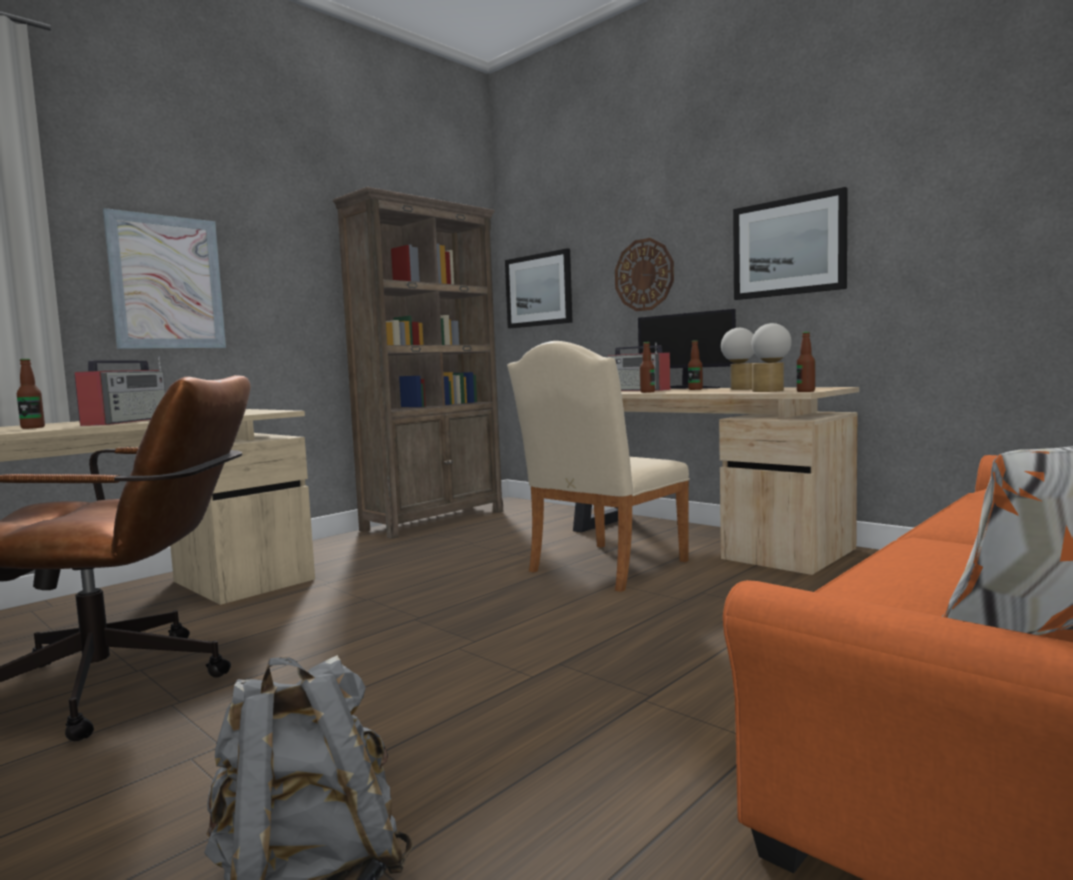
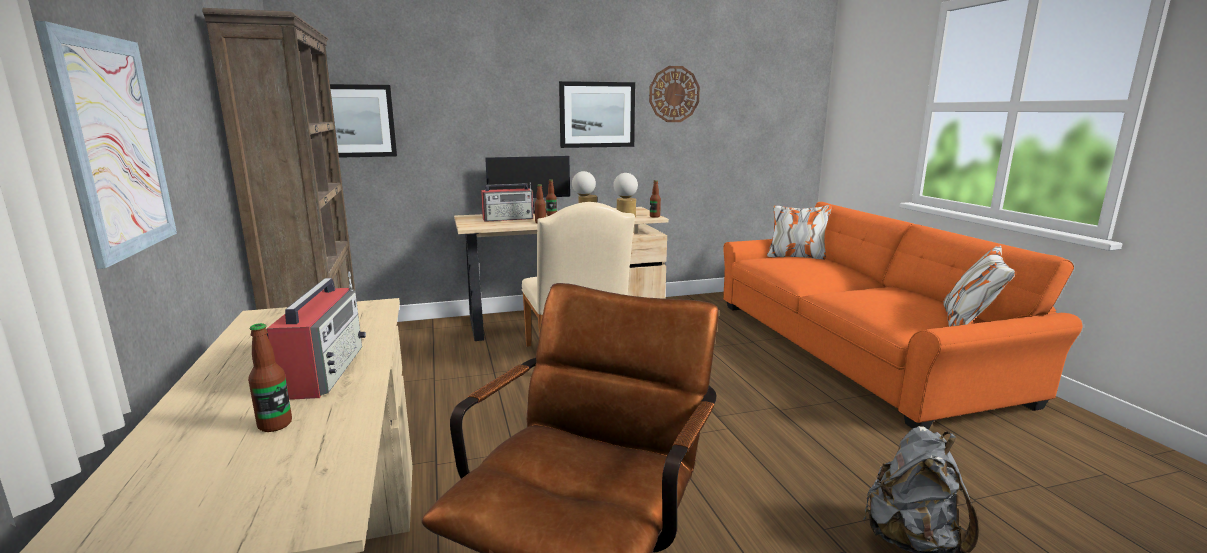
camera: 60 degrees left, 10 degrees up
radio [75,356,165,426] -> radio turned 45 degrees clockwise [266,272,366,400]
wall clock [615,238,674,311] -> wall clock moved to [649,66,700,122]

